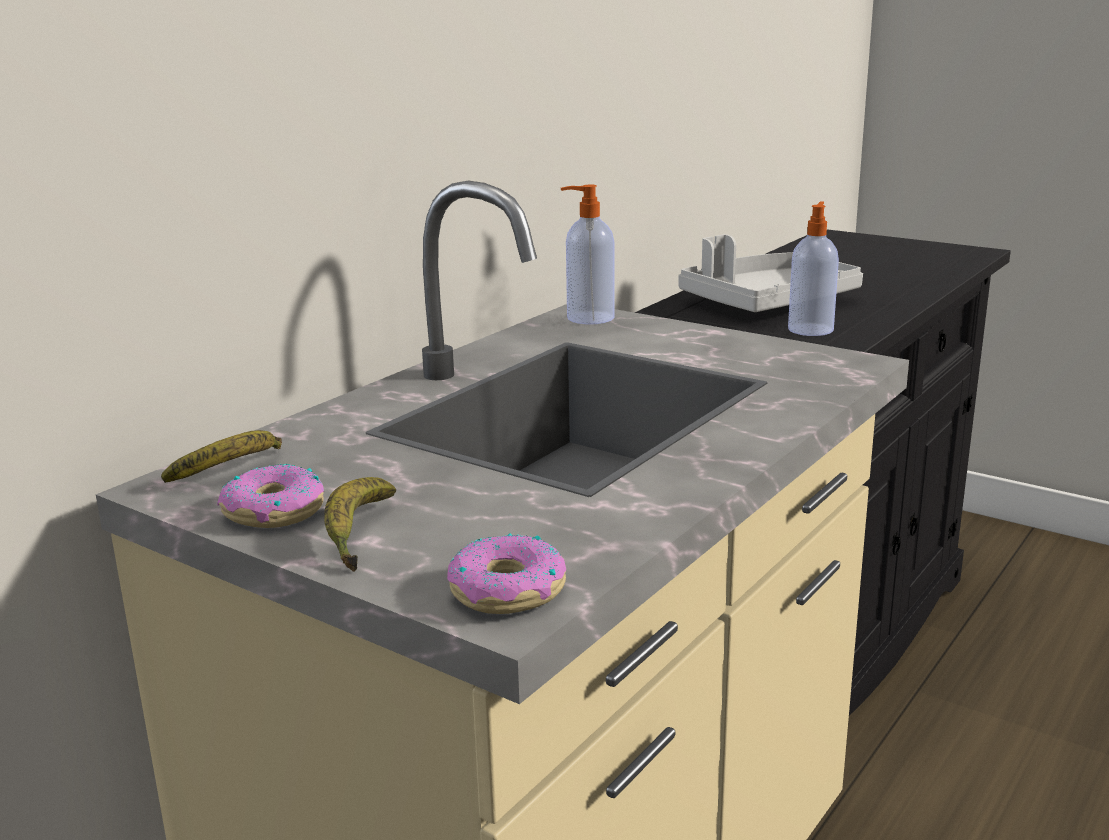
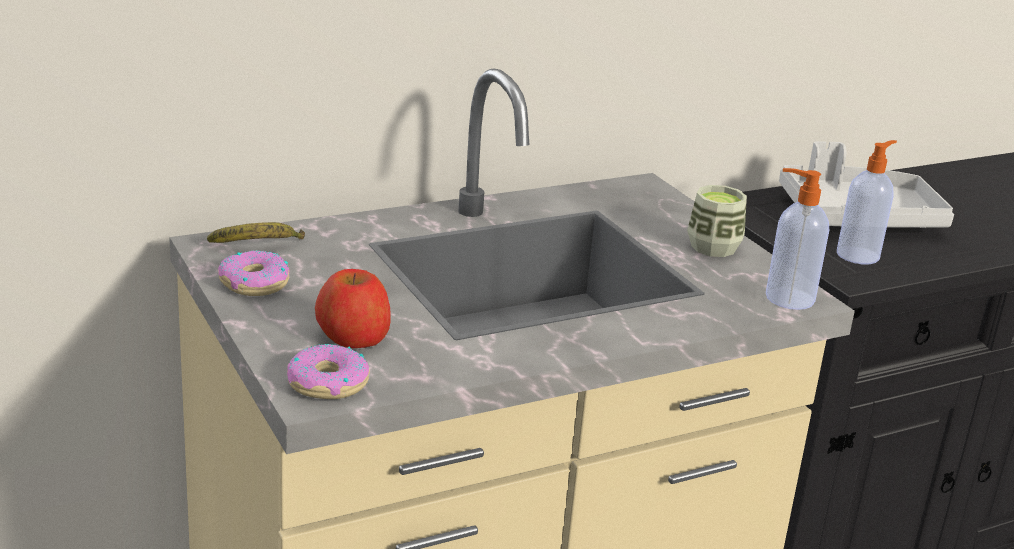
camera: 25 degrees right, 5 degrees up
banana [324,477,396,572] -> none
soap dispenser [561,185,615,325] -> soap dispenser moved to [766,168,829,310]
none -> apple [315,269,391,349]
none -> cup [687,185,747,257]

